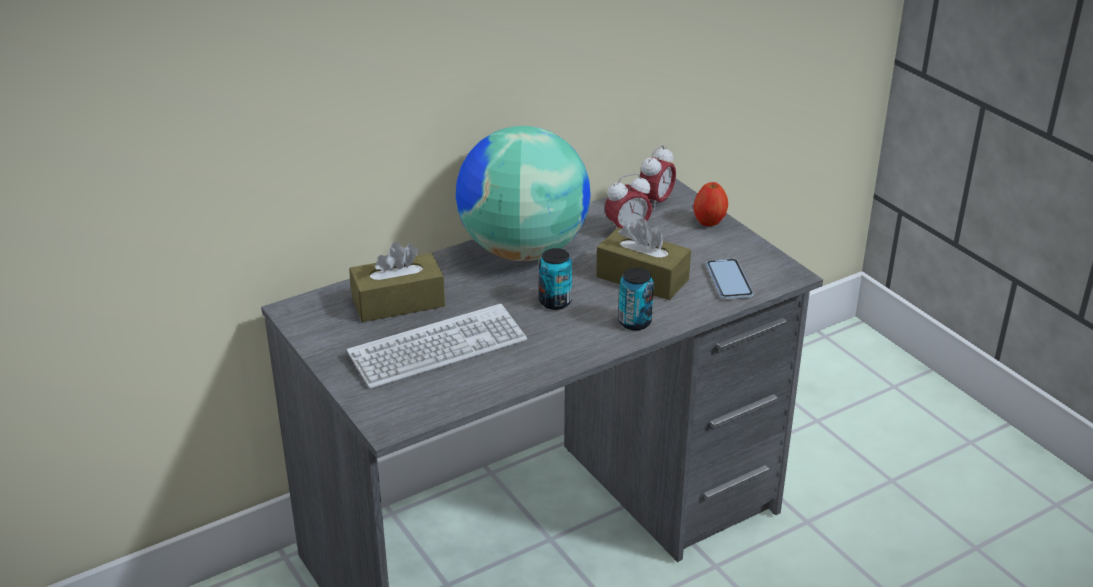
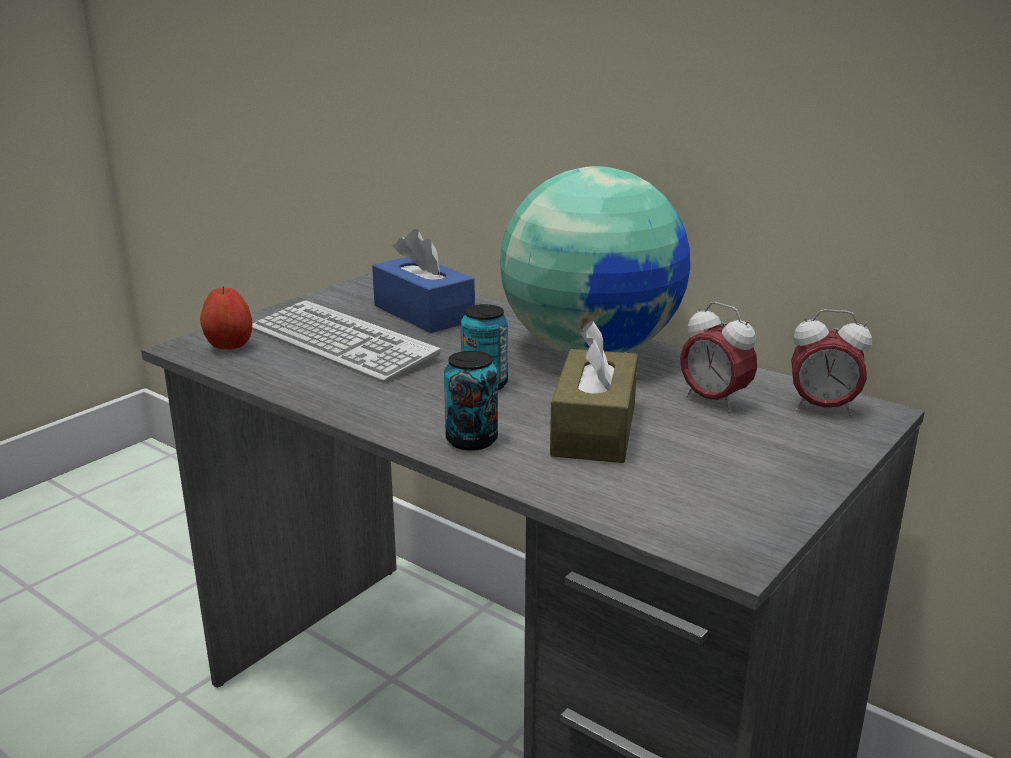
camera: 70 degrees right, 10 degrees down
brown tissue box [349,242,445,322] -> blue tissue box [372,229,475,333]
apple [693,182,728,226] -> apple moved to [200,286,252,349]
phone [706,259,753,300] -> none

